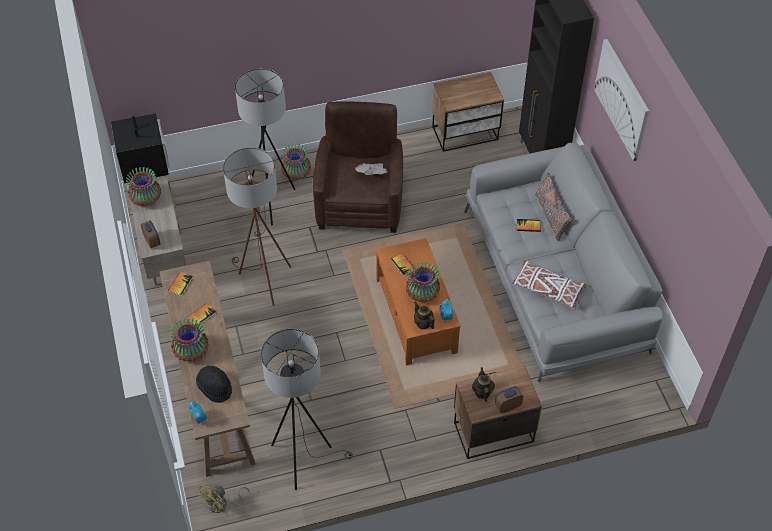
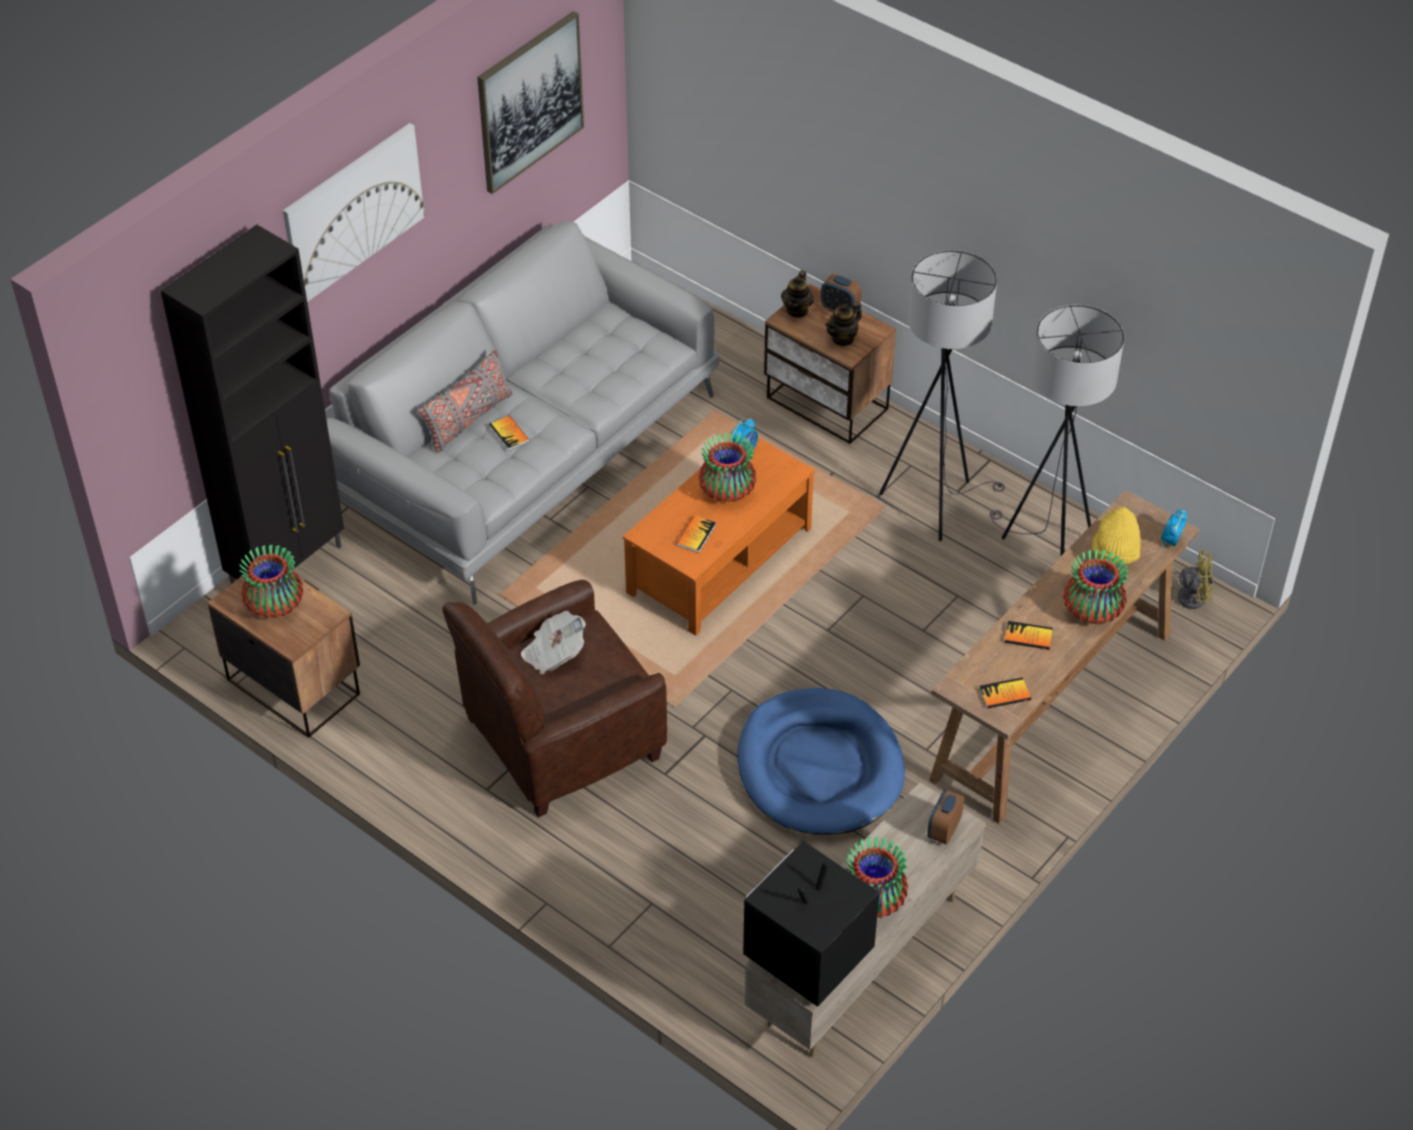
camera: 125 degrees left, 5 degrees down
black hat [196,366,232,403] -> yellow hat [1092,507,1141,564]
brown floor lamp [223,147,291,306] -> blue dog bed [737,688,905,834]
grey floor lamp [235,69,296,237] -> grey floor lamp moved to [879,250,1005,541]
vase [281,144,311,180] -> vase moved to [239,544,303,618]
teapot [414,302,434,330] -> teapot moved to [781,270,814,318]
white pillow [512,261,587,309] -> none
none -> picture [477,11,584,194]

